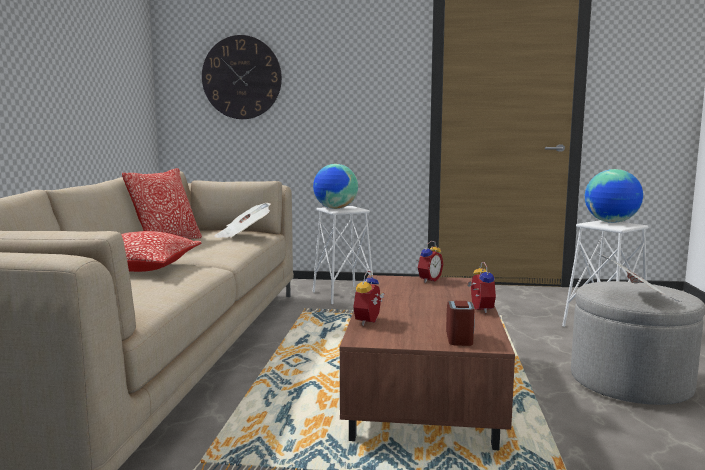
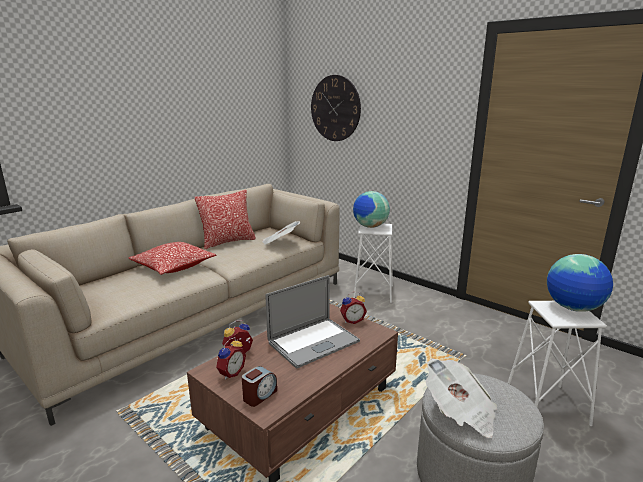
camera: 35 degrees right, 10 degrees up
alarm clock [467,262,496,313] -> alarm clock moved to [216,337,246,380]
none -> laptop [265,275,360,368]

